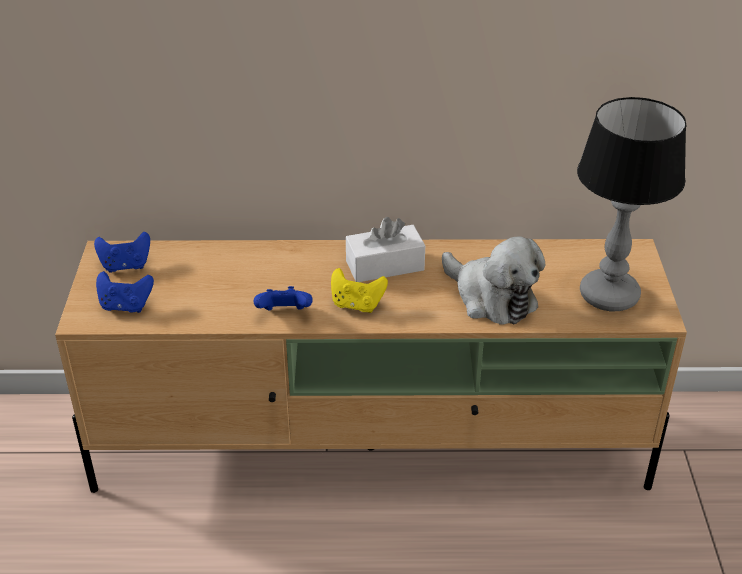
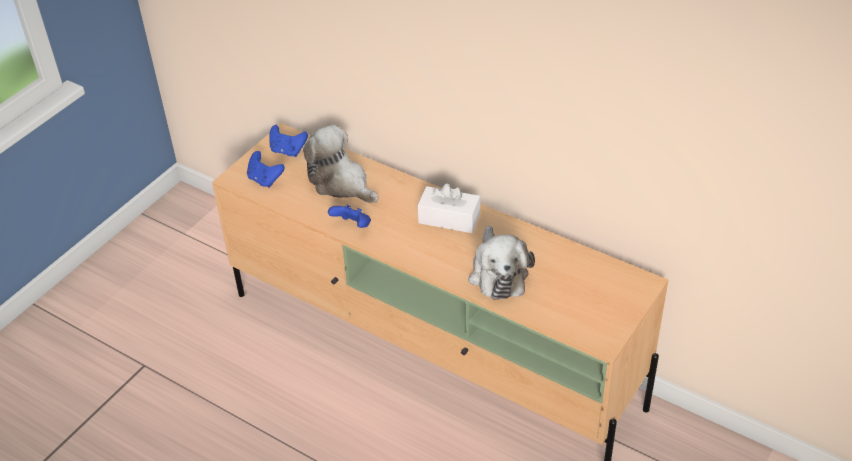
camera: 35 degrees right, 5 degrees up
yellow game controller [331,268,388,313] -> none
table lamp [577,97,687,312] -> none
none -> plush toy [303,125,379,203]

